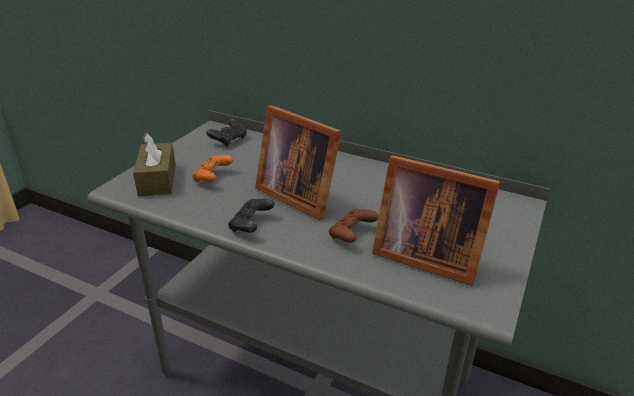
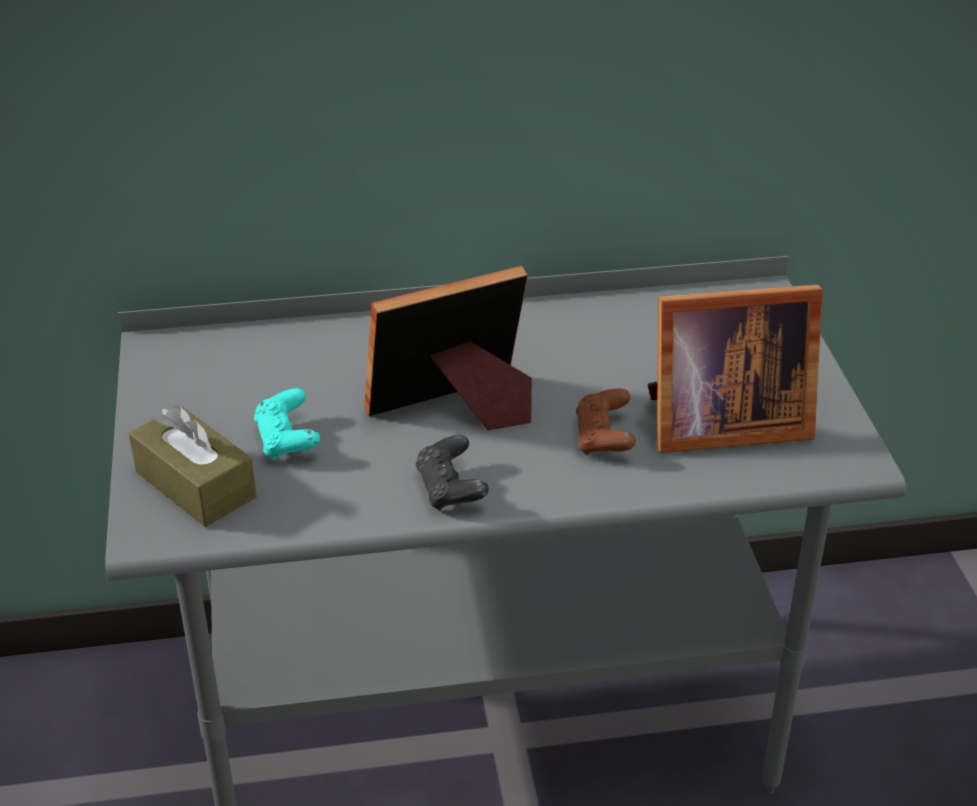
camera: 35 degrees left, 5 degrees up
orange game controller [192,155,233,183] -> turquoise game controller [254,388,320,460]
black game controller [206,119,247,147] -> none
picture frame [255,106,342,220] -> picture frame turned 150 degrees clockwise [364,266,532,430]

